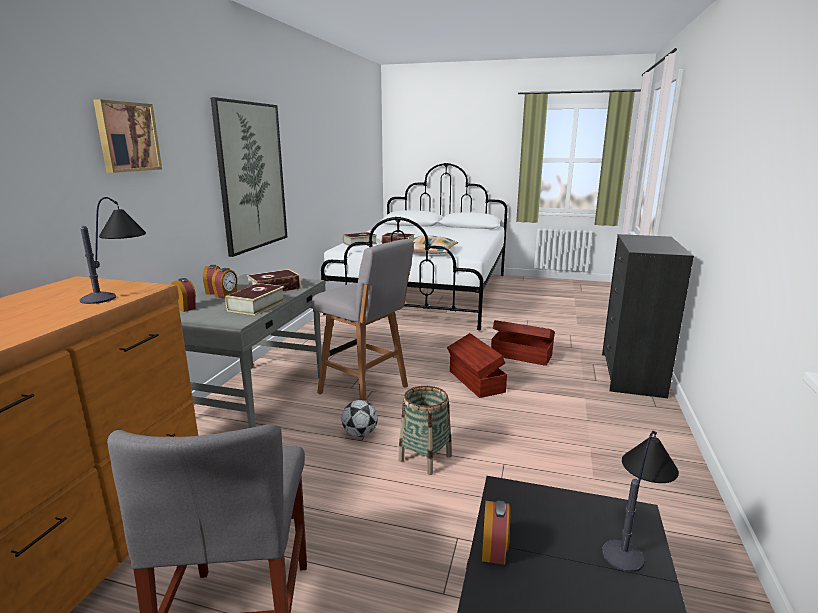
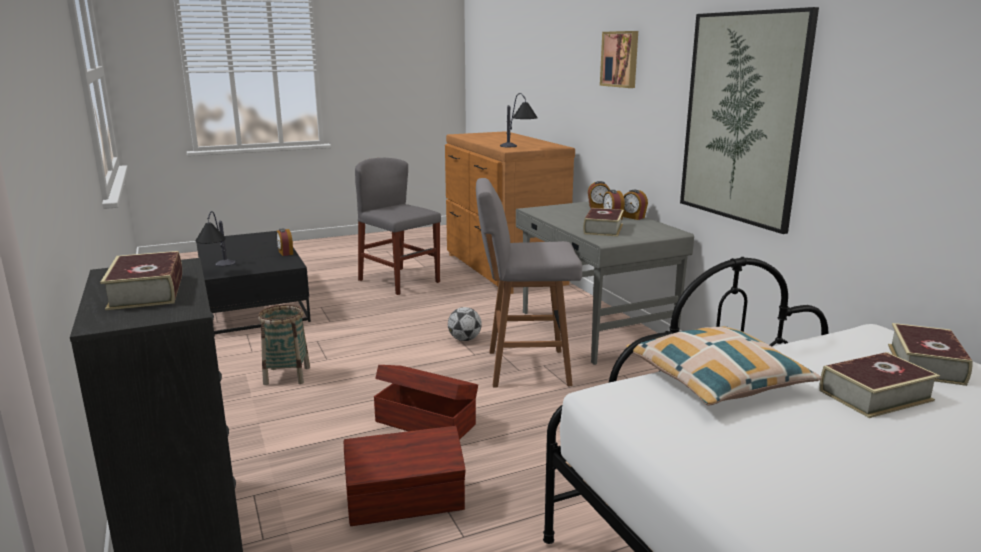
camera: 140 degrees right, 0 degrees up
book [225,283,286,315] -> book moved to [100,251,182,310]
basket [398,386,452,475] -> basket moved to [258,304,310,385]

